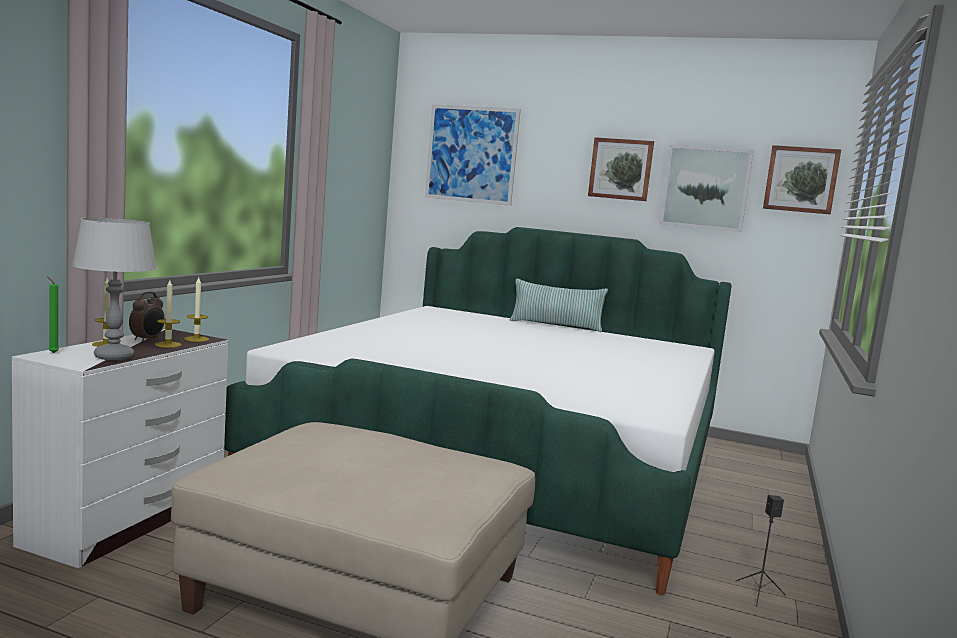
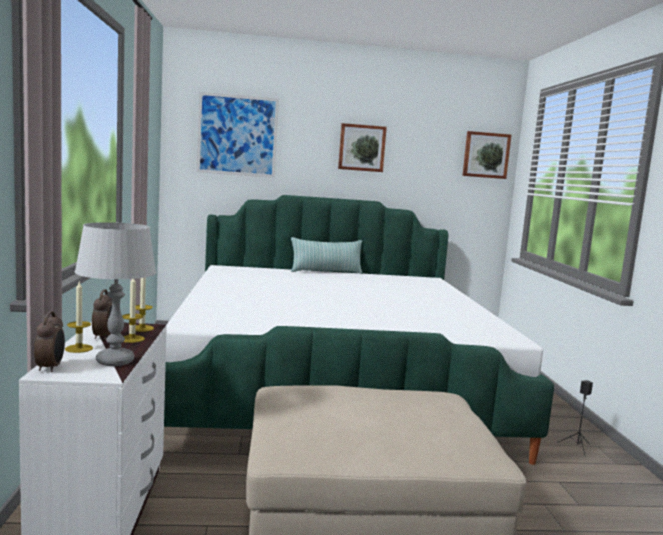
camera: 25 degrees left, 0 degrees up
green candle [47,276,59,353] -> alarm clock [34,311,65,372]
picture [660,145,754,232] -> none

